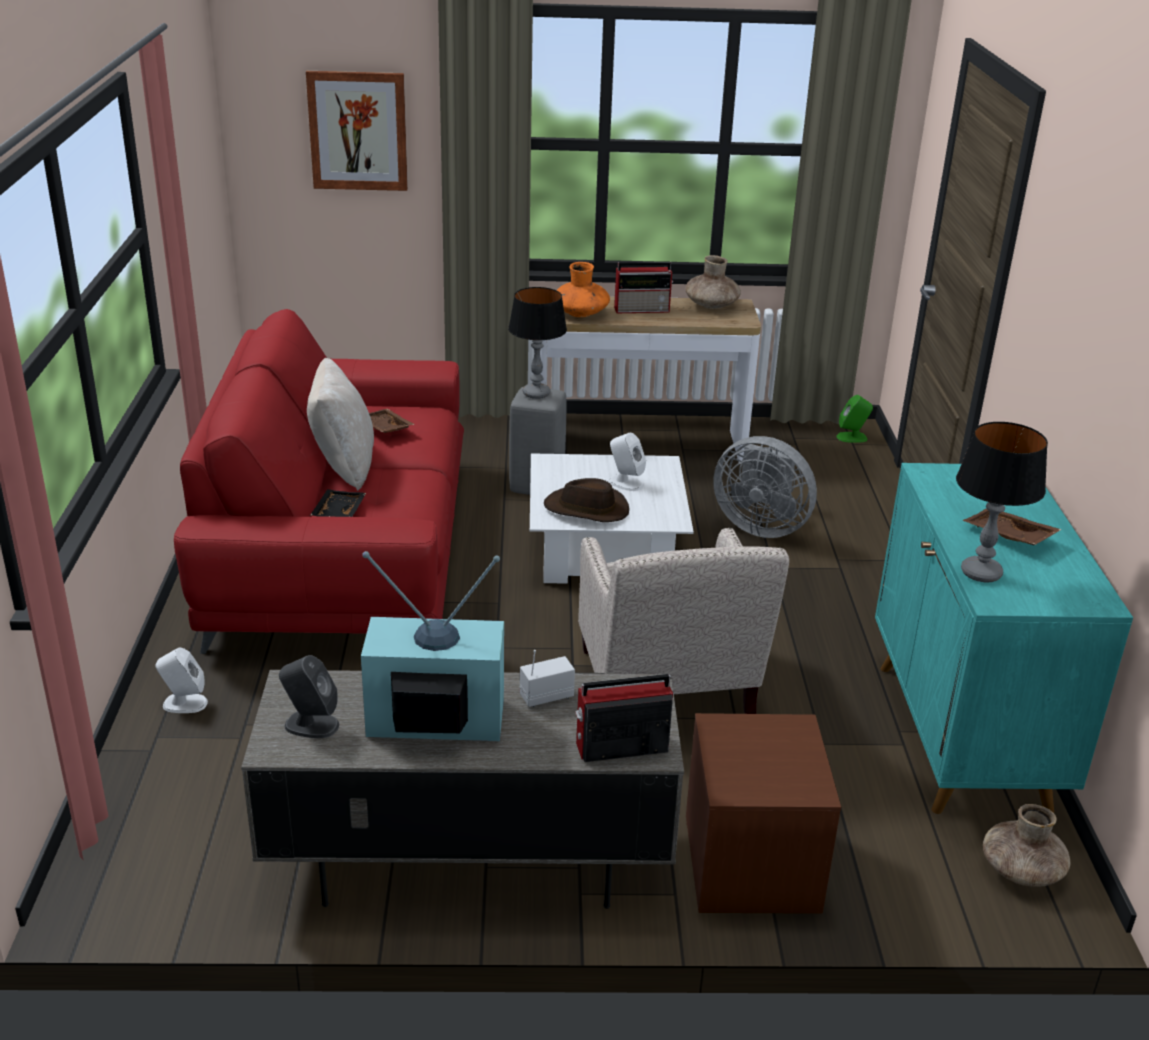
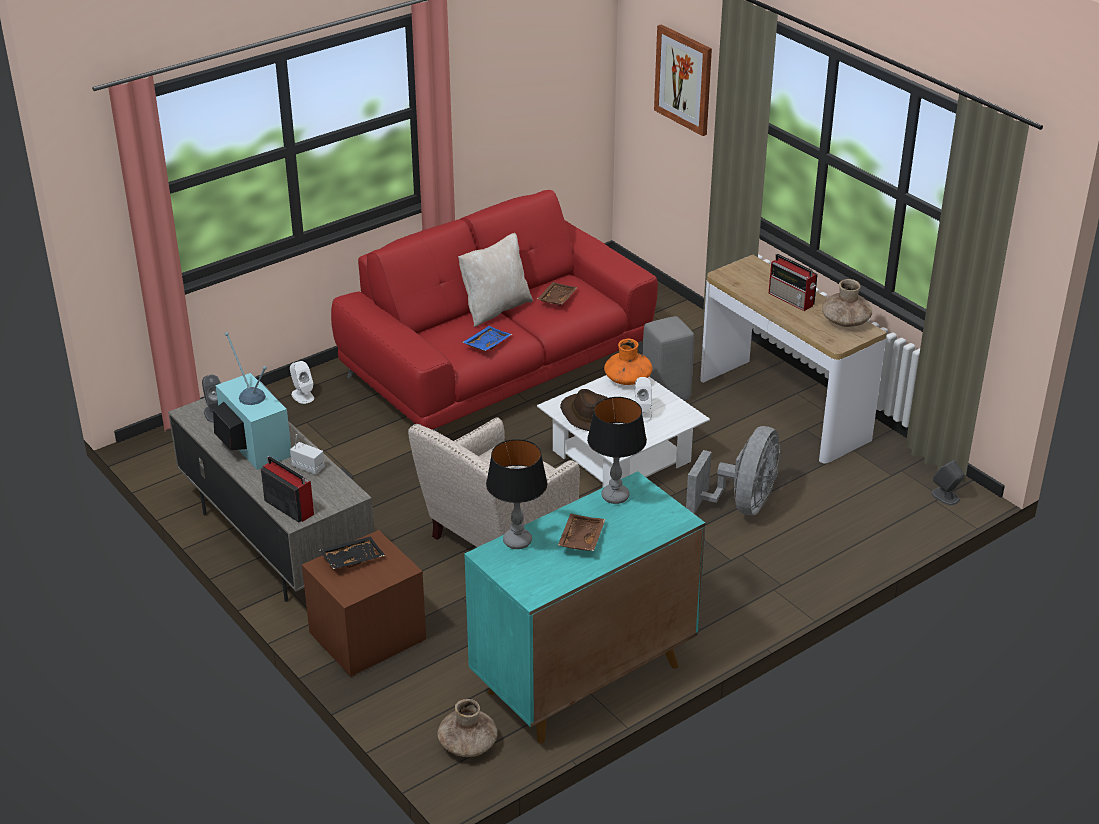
camera: 55 degrees right, 5 degrees up
black tray [310,489,366,517] -> black tray moved to [319,536,385,569]
table lamp [508,287,567,399] -> table lamp moved to [587,397,647,504]
orange vase [557,262,610,317] -> orange vase moved to [604,338,652,385]
grey fan [713,436,817,538] -> grey fan turned 150 degrees counterclockwise [686,426,780,515]
green speaker [836,395,873,443] -> grey speaker [931,460,964,505]
none -> blue tray [462,326,512,351]

